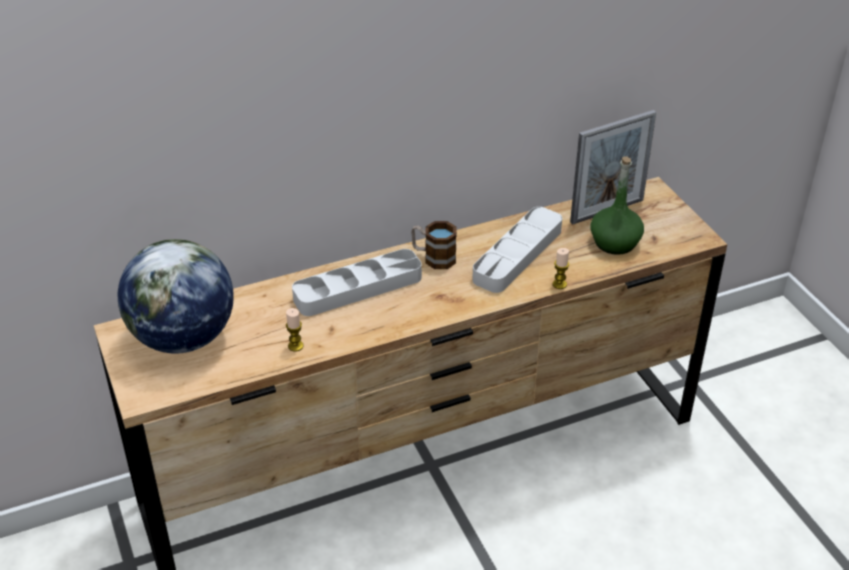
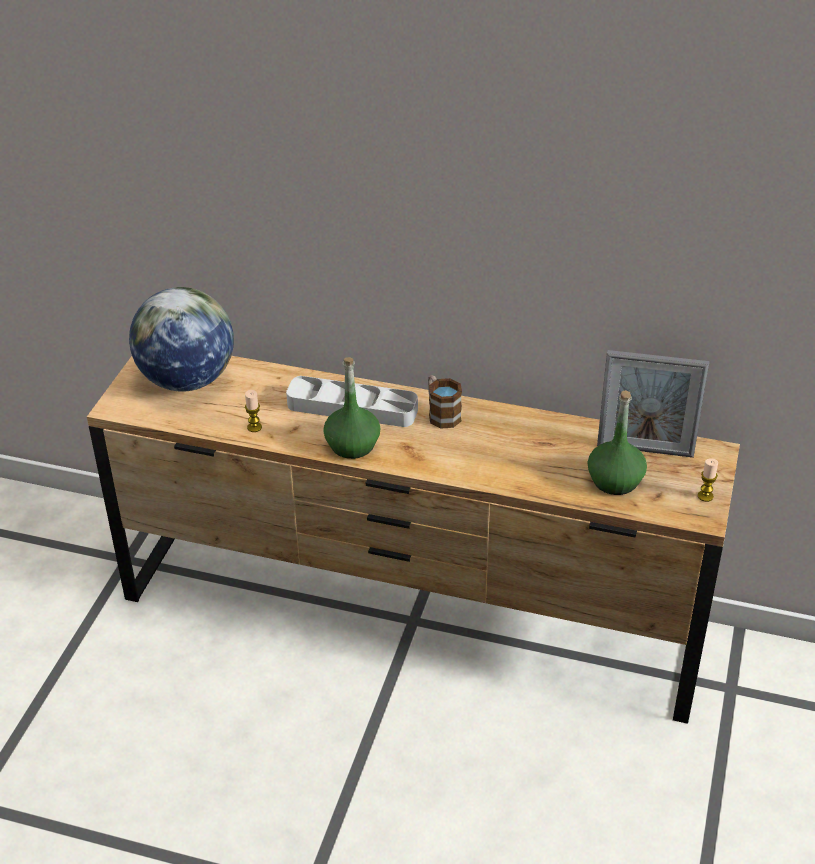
camera: 40 degrees right, 0 degrees up
grey tray [472,207,562,293] -> none
candle [553,248,569,289] -> candle moved to [698,458,718,502]
none -> green bottle [323,357,380,459]

